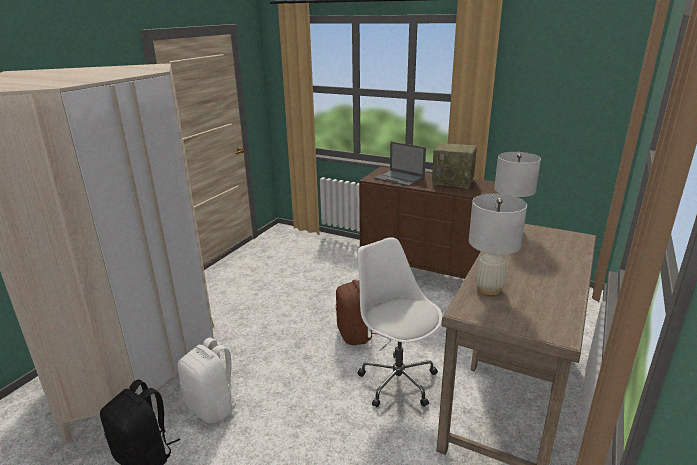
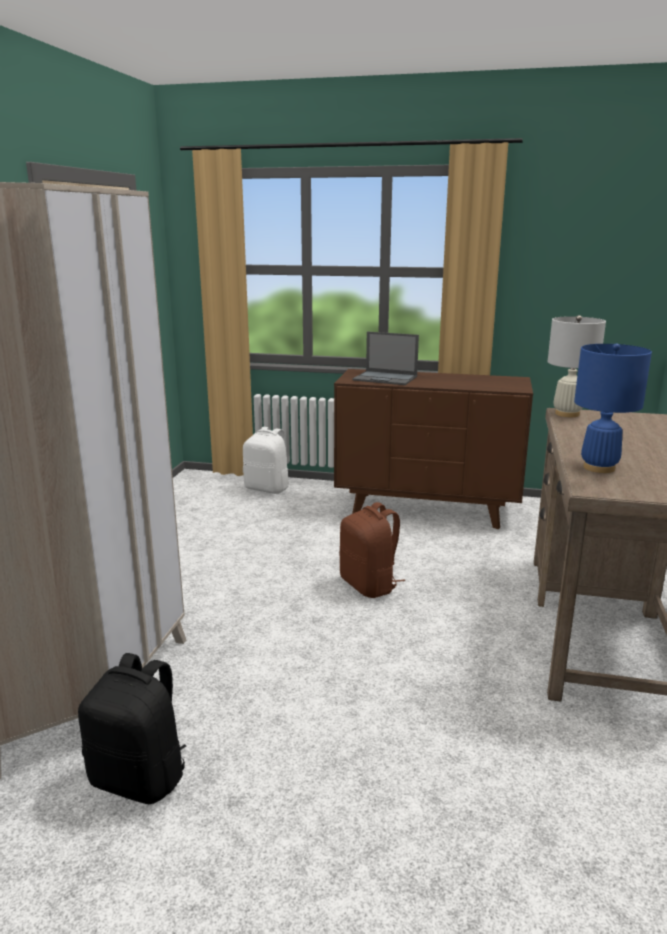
camera: 15 degrees left, 5 degrees down
white backpack [177,338,243,423] -> white backpack moved to [243,427,289,494]
white office chair [357,237,443,407] -> none
radio [432,143,477,189] -> none
white table lamp [469,193,527,295] -> blue table lamp [574,343,652,473]

